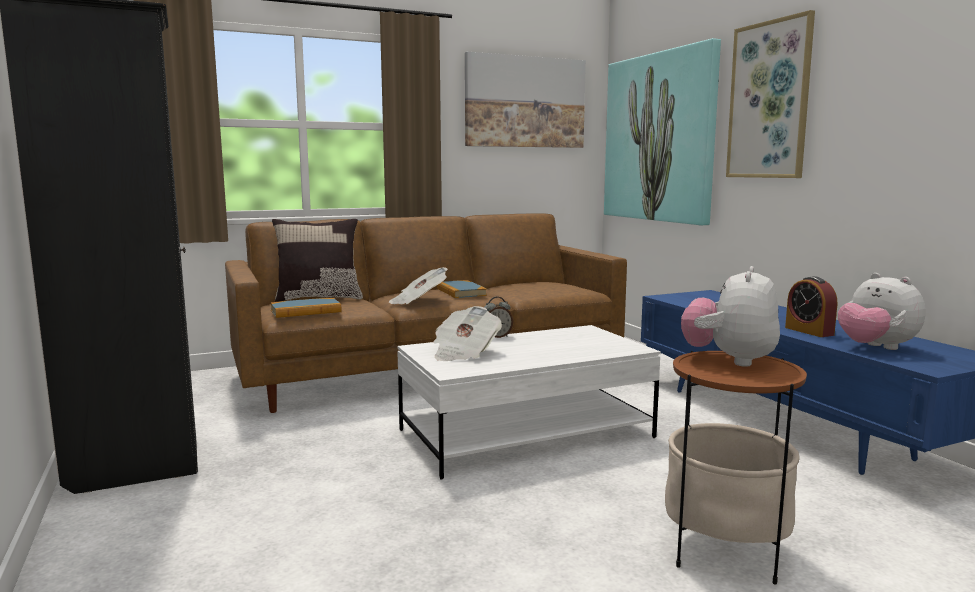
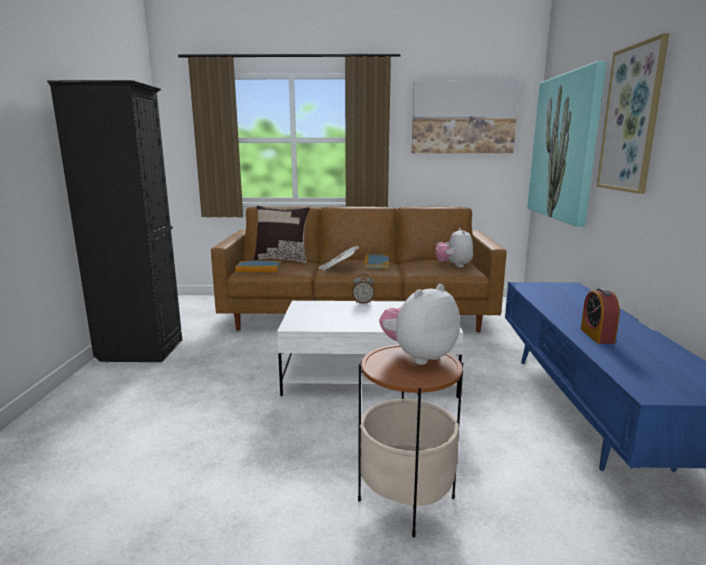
camera: 25 degrees right, 5 degrees up
newspaper [433,306,502,361] -> none
plush toy [838,273,926,350] -> plush toy moved to [435,228,473,268]

